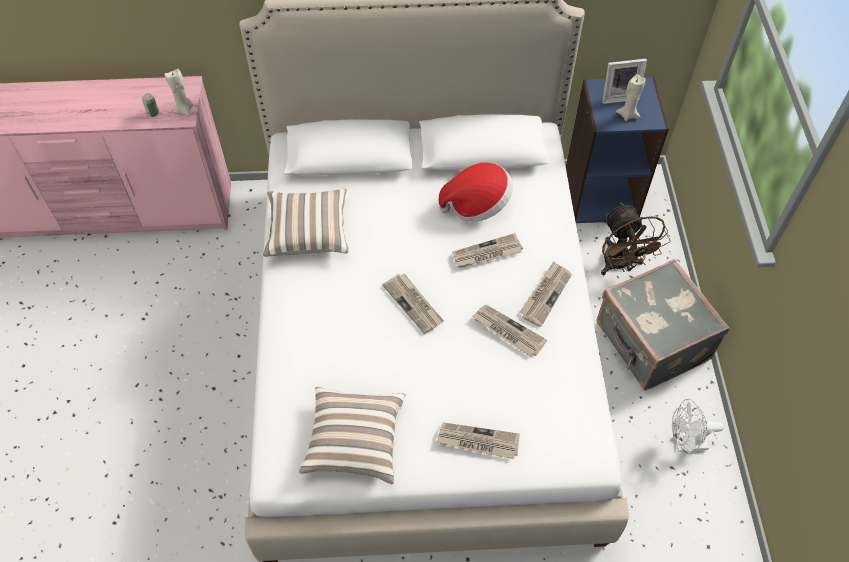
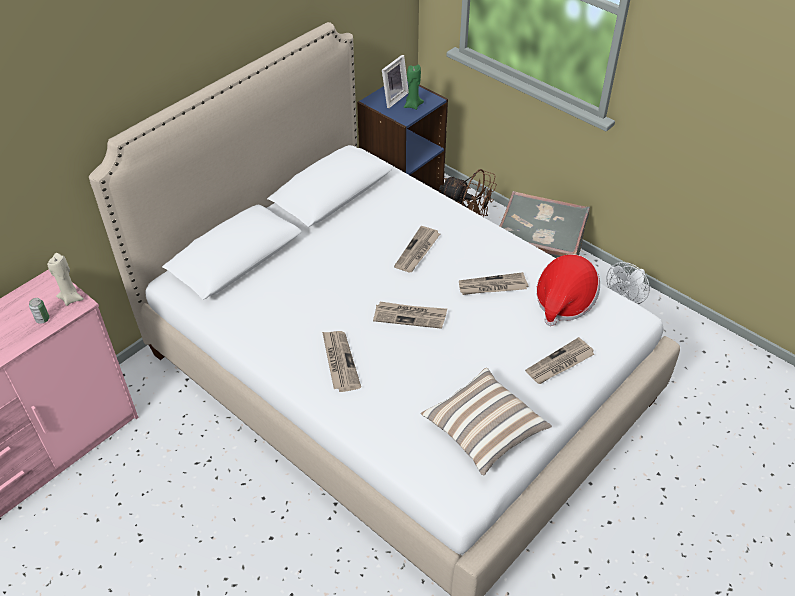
camera: 45 degrees left, 10 degrees down
pillow [263,189,348,257] -> none
hat [439,162,513,222] -> hat moved to [536,254,600,326]
newspaper [520,261,572,327] -> newspaper moved to [322,331,361,392]
beige candle [616,74,645,121] -> green candle [404,64,424,110]

